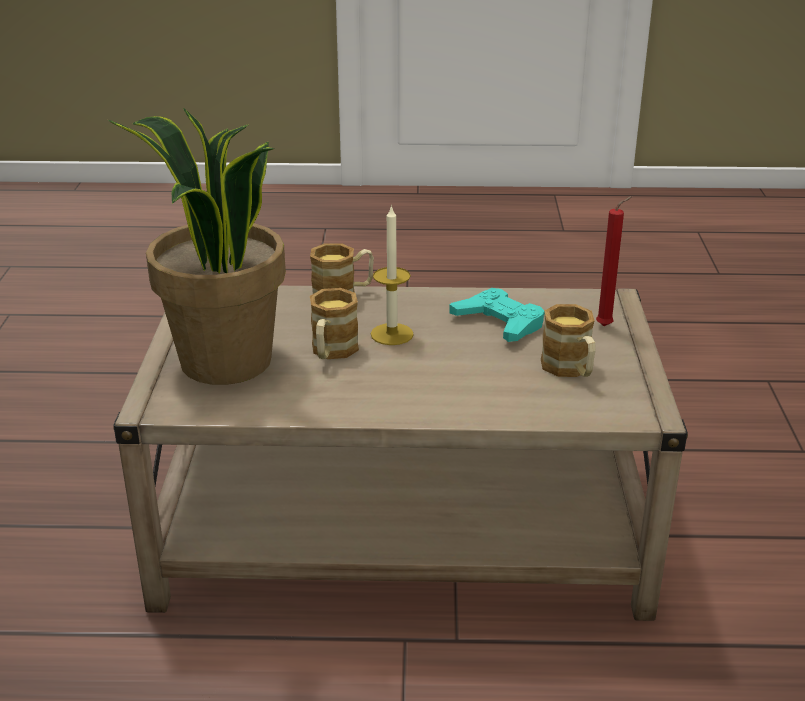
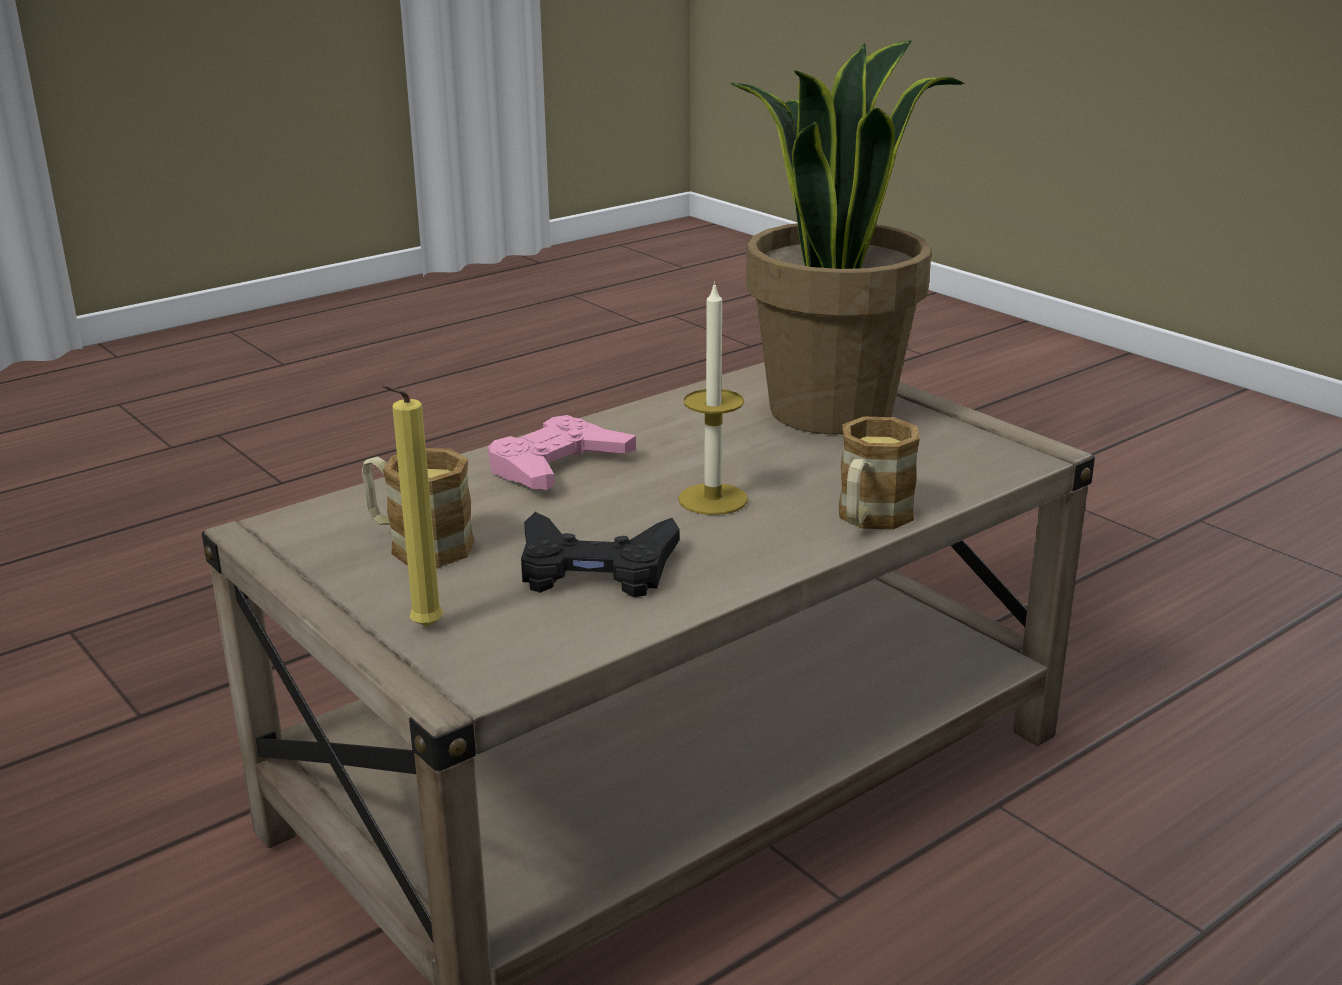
camera: 140 degrees right, 5 degrees down
mug [310,288,359,359] -> none
turquoise game controller [449,288,544,342] -> black game controller [521,512,680,597]
red candle [596,196,633,326] -> yellow candle [382,385,443,627]
none -> pink game controller [487,415,636,490]

